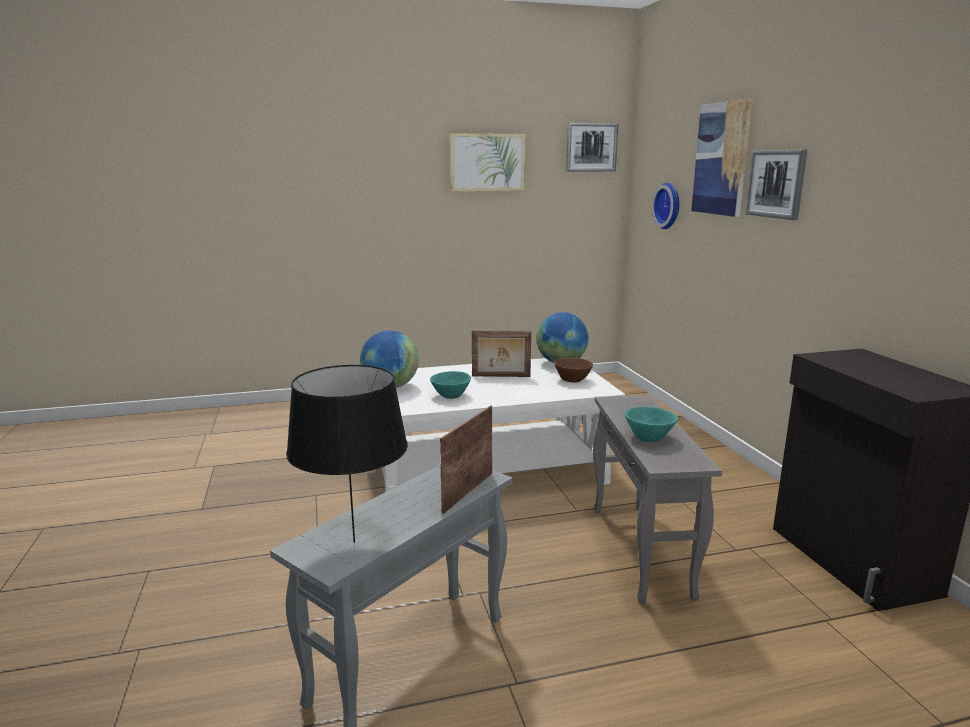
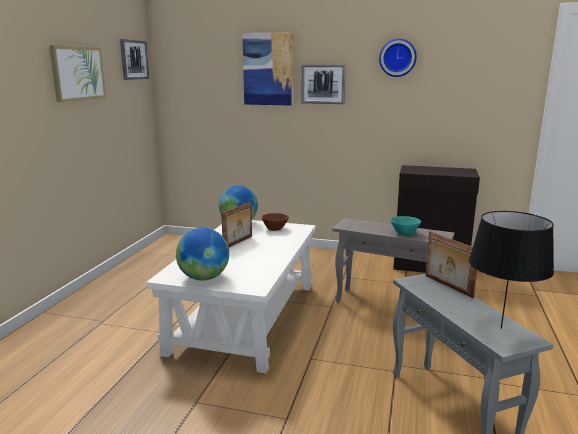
camera: 60 degrees left, 0 degrees up
turquoise bowl [430,371,471,399] -> none
wall clock [652,183,679,229] -> wall clock moved to [379,39,417,77]

